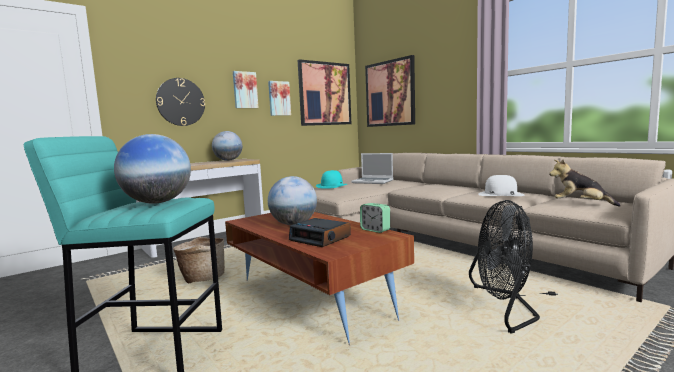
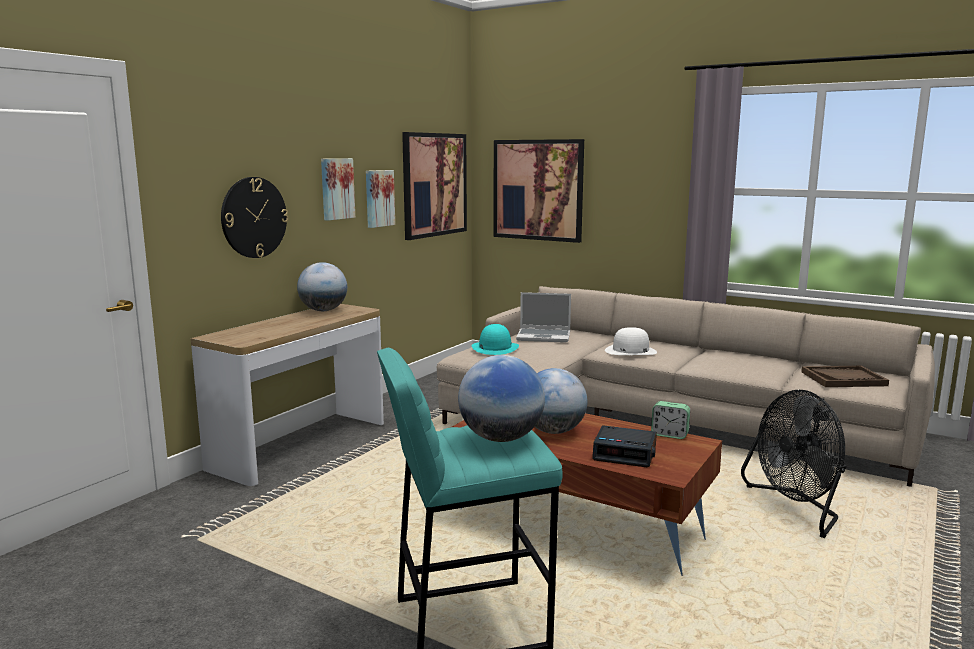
camera: 20 degrees left, 5 degrees up
basket [173,237,225,283] -> none
white hat [478,175,524,196] -> white hat moved to [605,327,657,355]
plush toy [549,159,621,207] -> brown tray [801,366,889,387]

